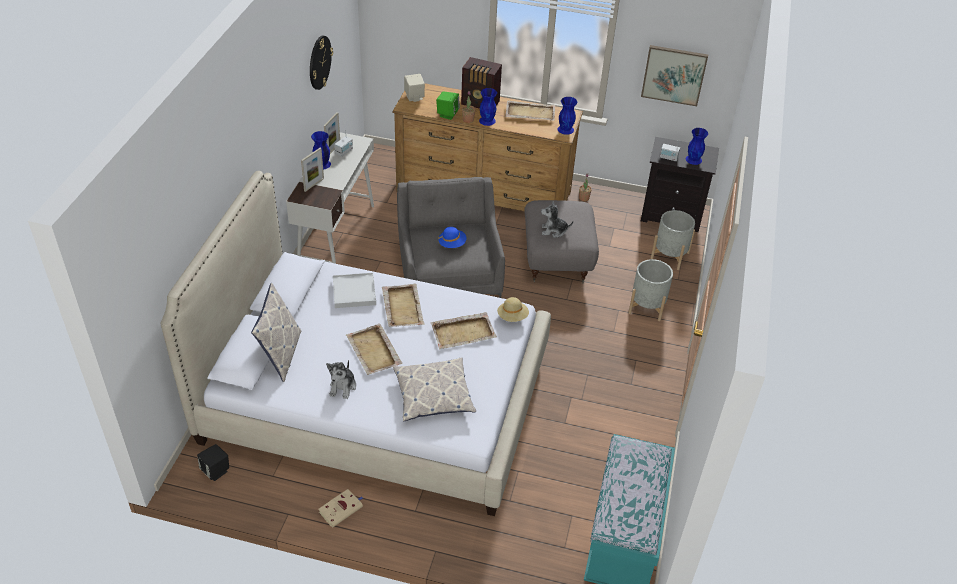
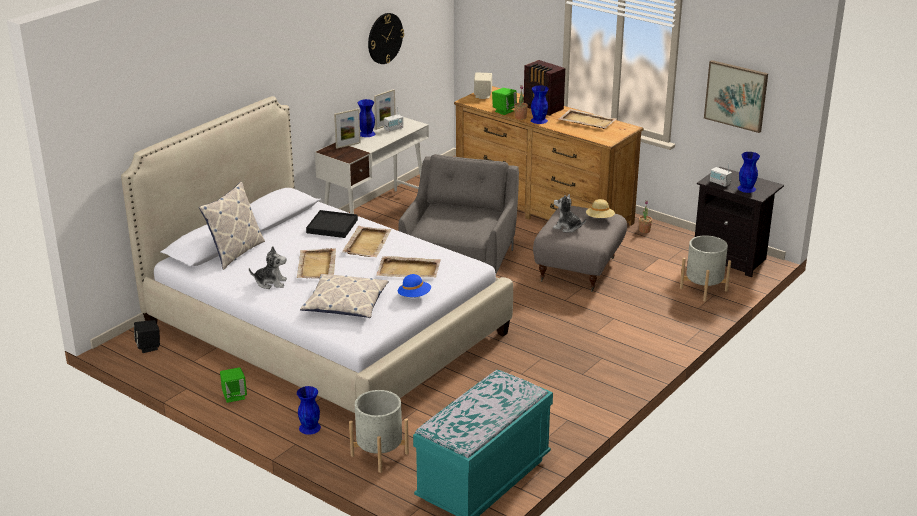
camera: 25 degrees right, 15 degrees down
beige book [318,489,363,528] -> green speaker [220,367,247,403]
plush toy [326,360,356,399] -> plush toy turned 120 degrees counterclockwise [249,246,287,289]
white tray [333,273,376,308] -> black tray [306,210,358,238]
blue hat [438,227,467,248] -> blue hat moved to [398,274,431,297]
beige hat [497,297,529,322] -> beige hat moved to [586,199,615,218]
blue vase [558,97,577,135] -> blue vase moved to [297,386,321,435]
grey planter [628,259,673,321] -> grey planter moved to [349,390,409,473]

